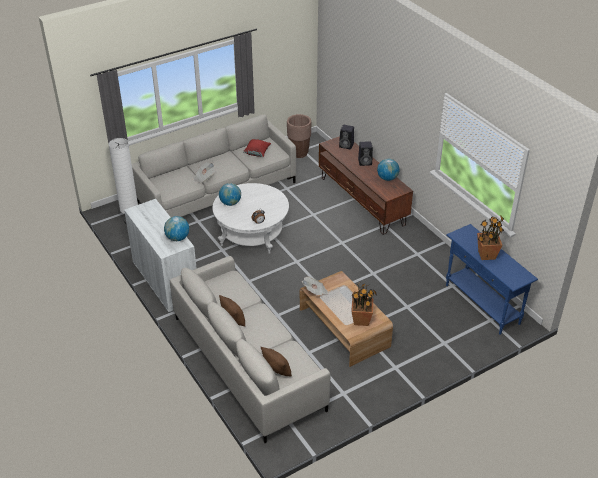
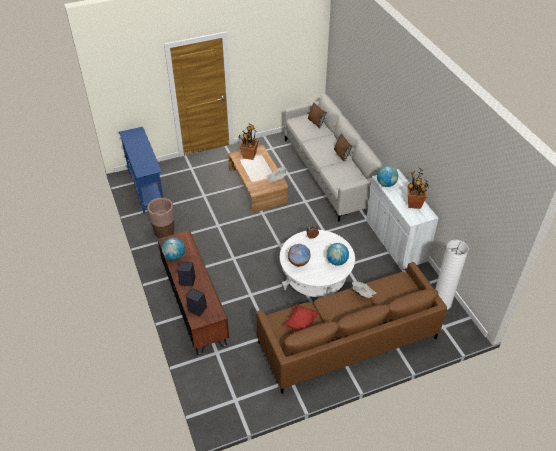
camera: 170 degrees left, 5 degrees up
grey sofa [132,115,296,217] -> brown sofa [256,262,447,394]
brown planter [287,114,311,158] -> brown planter moved to [147,198,175,239]
potted plant [477,216,504,260] -> potted plant moved to [408,167,429,209]
none -> globe [288,244,311,266]

